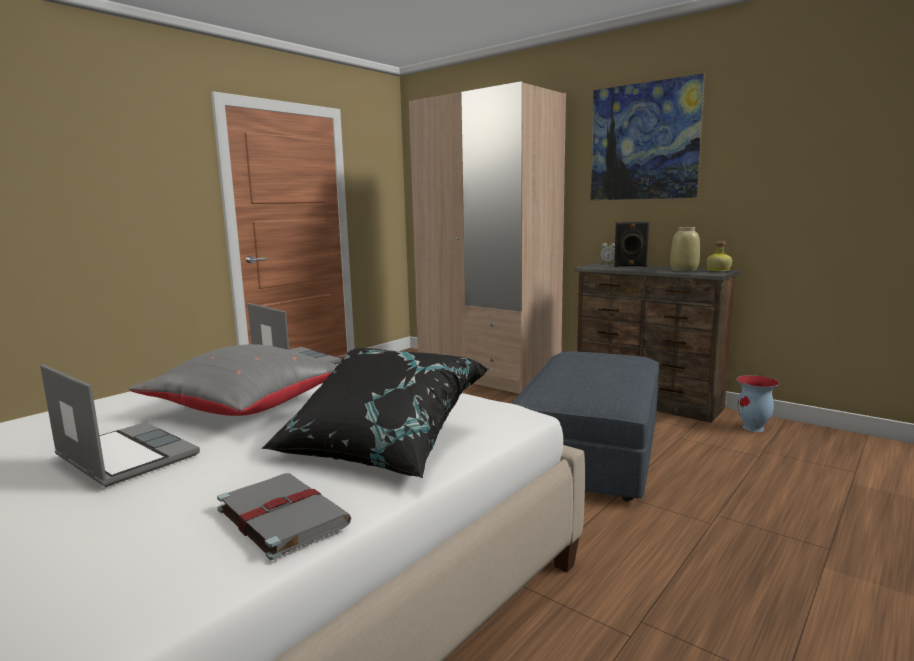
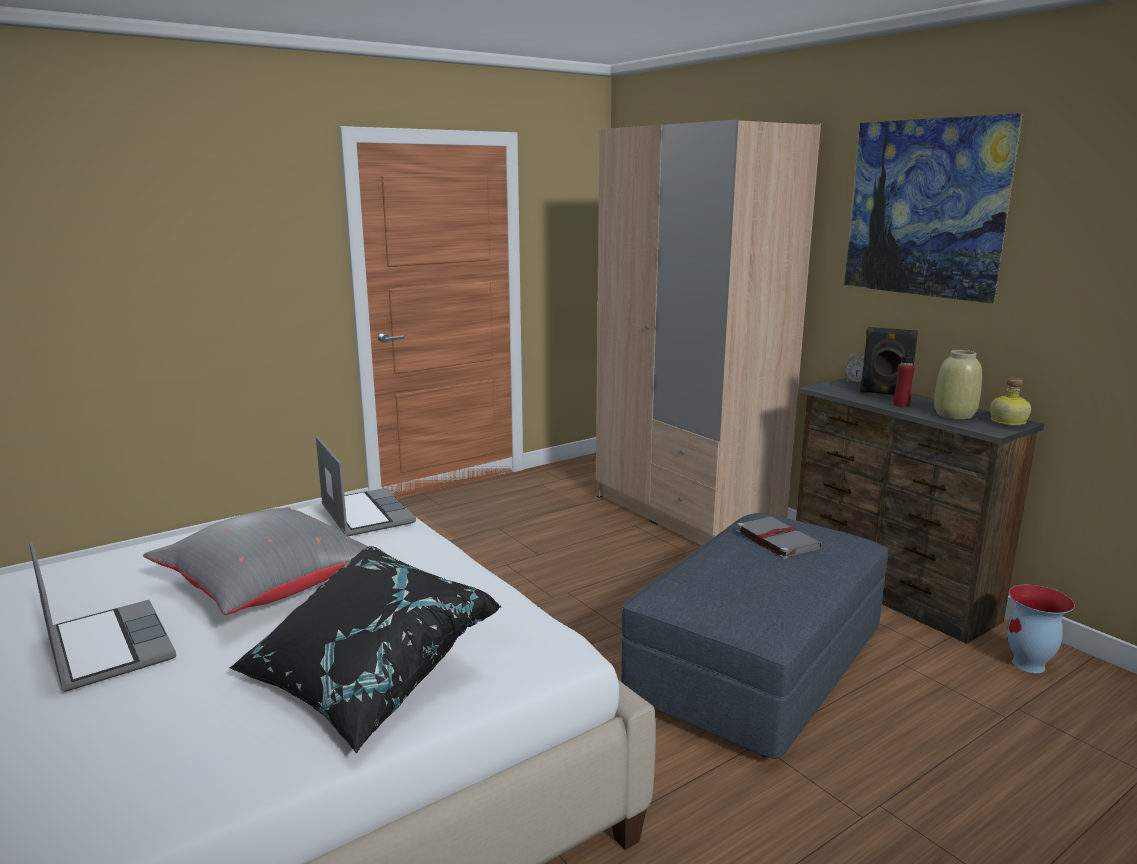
camera: 15 degrees right, 5 degrees up
grey book [217,473,351,560] -> grey book moved to [736,517,822,559]
none -> red bottle [893,348,915,407]

